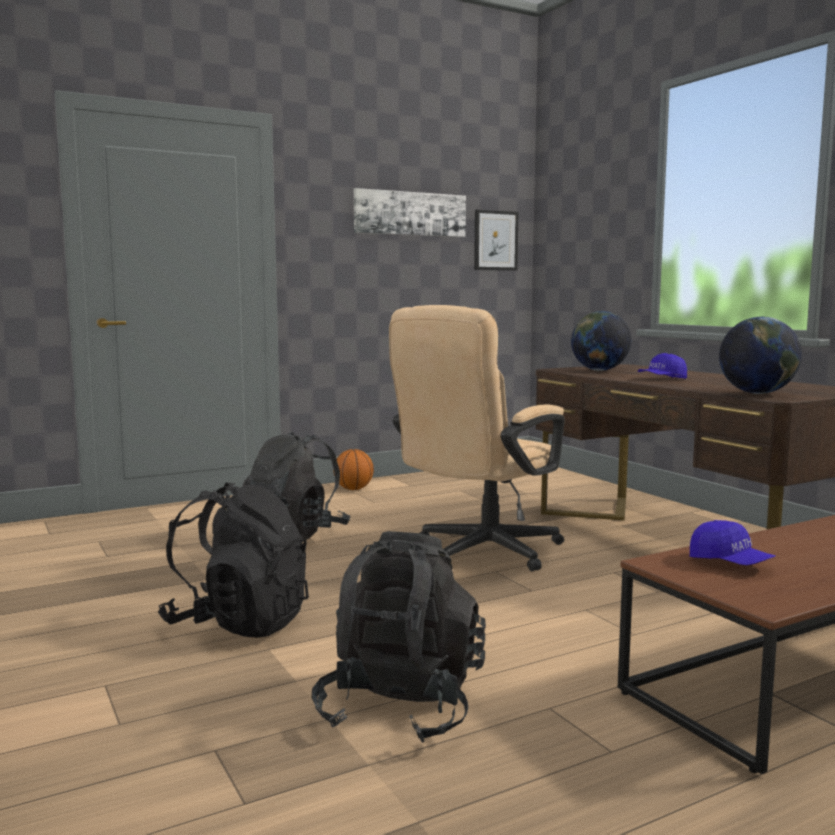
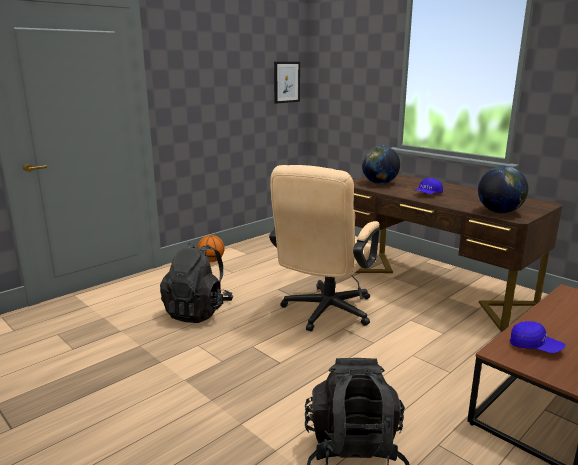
camera: 15 degrees left, 10 degrees up
black backpack [158,482,309,638] -> none
picture [354,188,466,237] -> none

